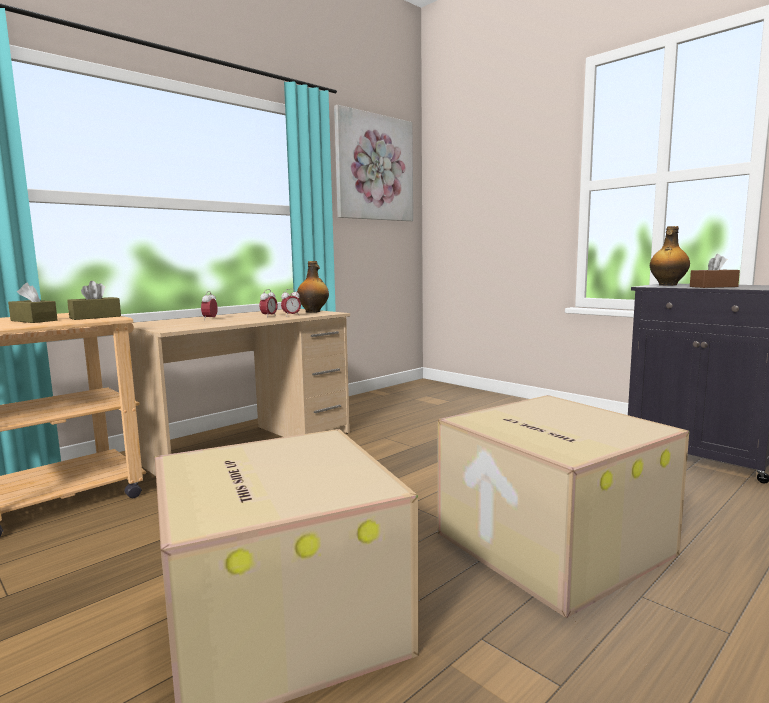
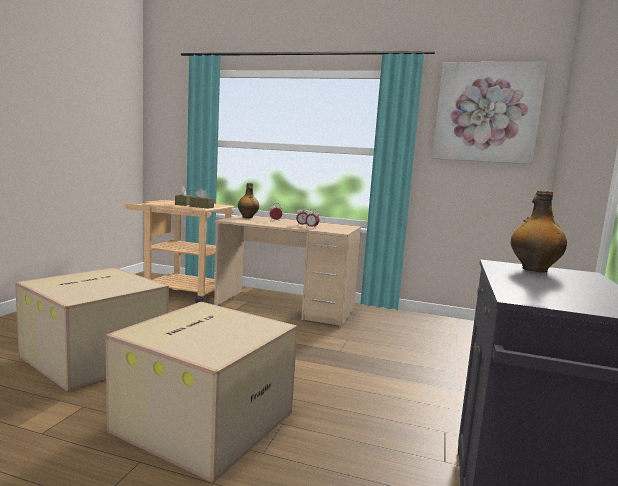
camera: 60 degrees right, 0 degrees up
bottle [297,261,329,313] -> bottle moved to [238,183,259,218]
brown tissue box [690,254,740,288] -> none

